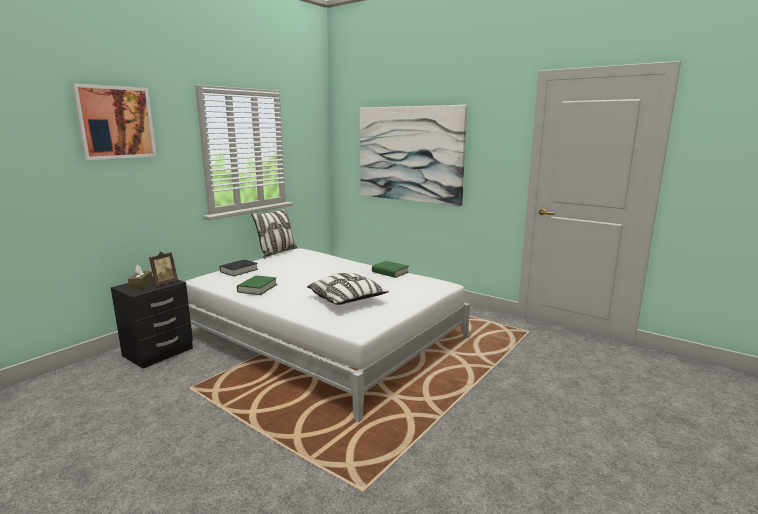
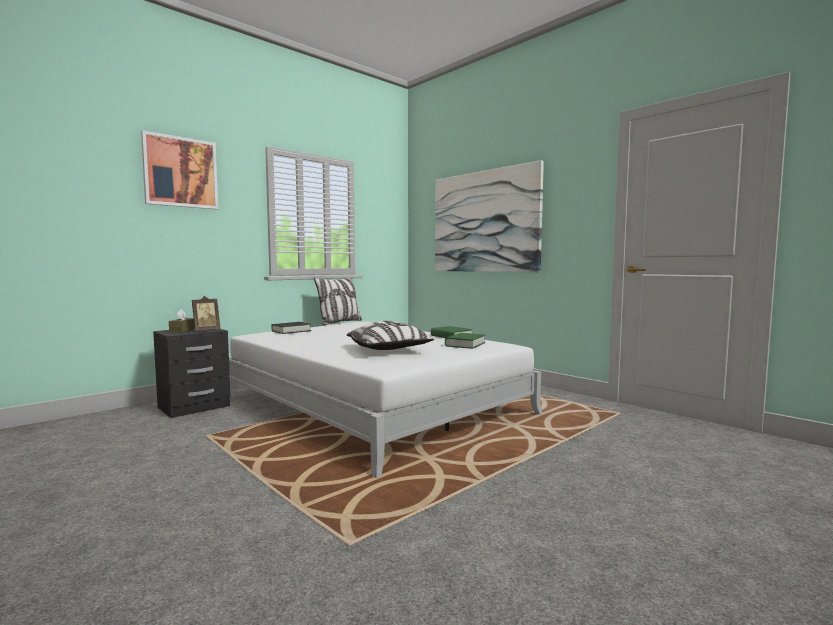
camera: 10 degrees right, 10 degrees down
green book [237,275,277,295] -> green book moved to [445,333,485,349]

